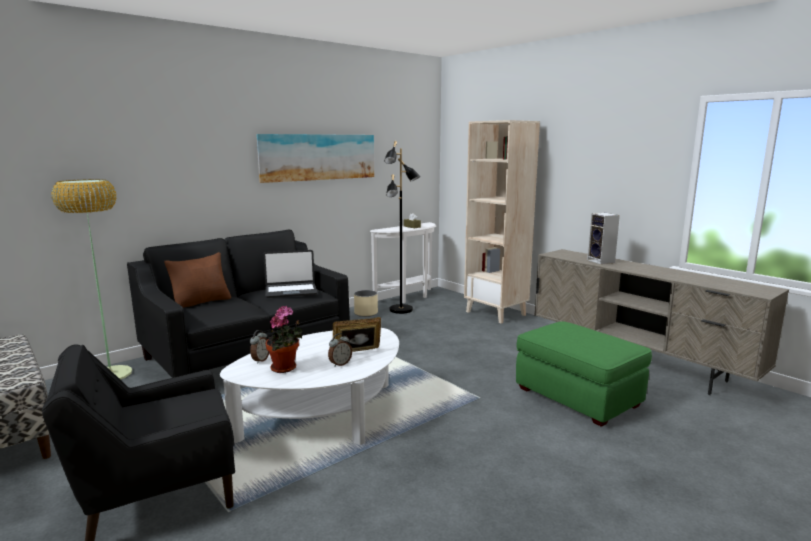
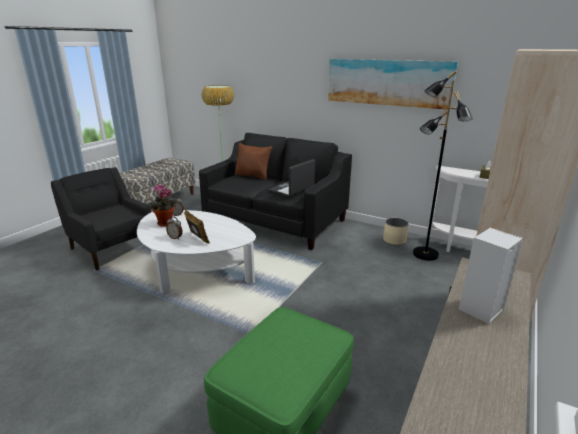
camera: 70 degrees right, 10 degrees up
laptop [263,250,317,298] -> laptop turned 75 degrees clockwise [268,159,315,197]

